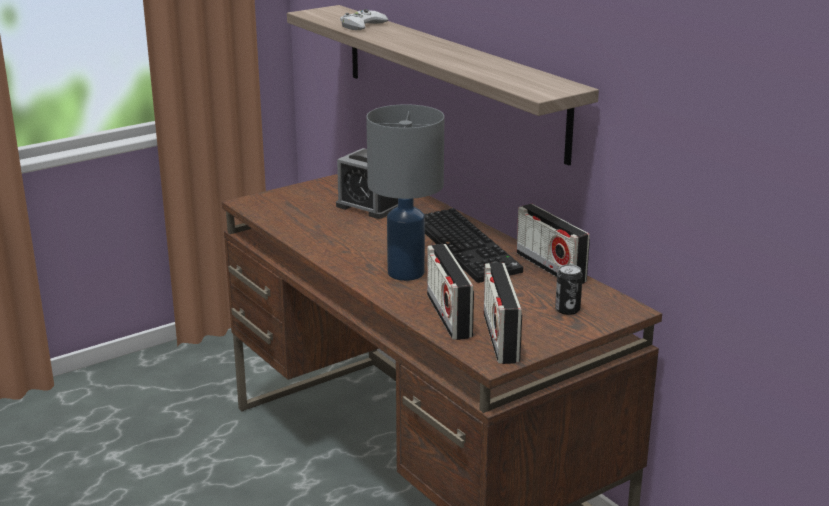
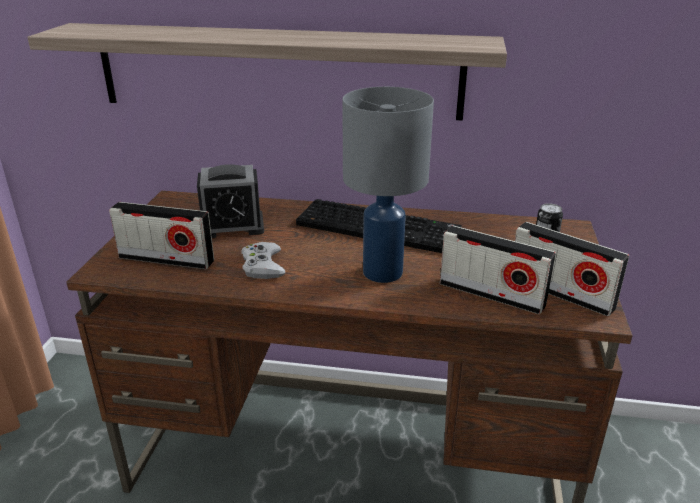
camera: 45 degrees left, 5 degrees up
white game controller [340,9,389,30] -> white game controller moved to [241,242,285,279]
radio [516,204,590,284] -> radio moved to [109,202,214,269]

